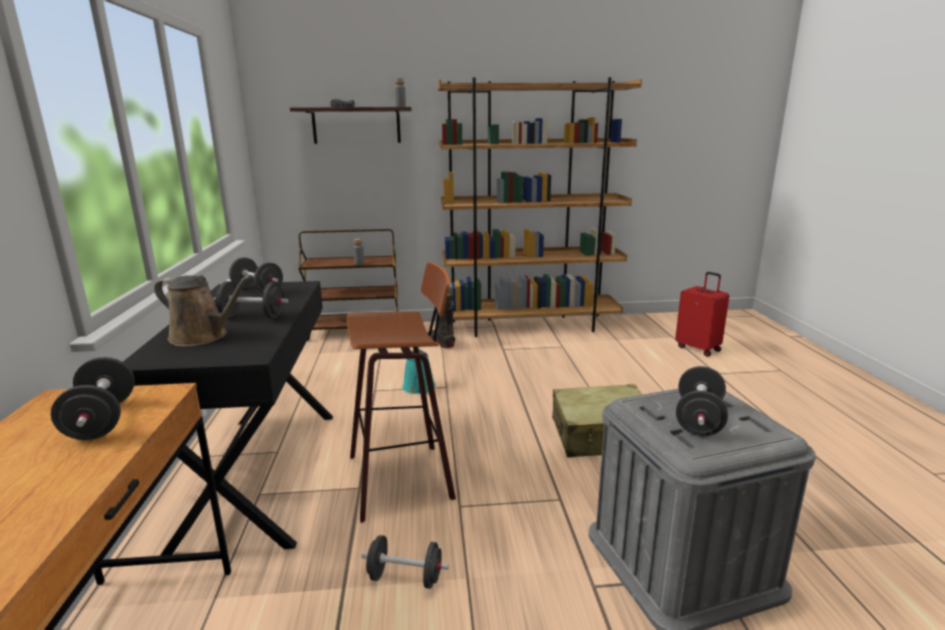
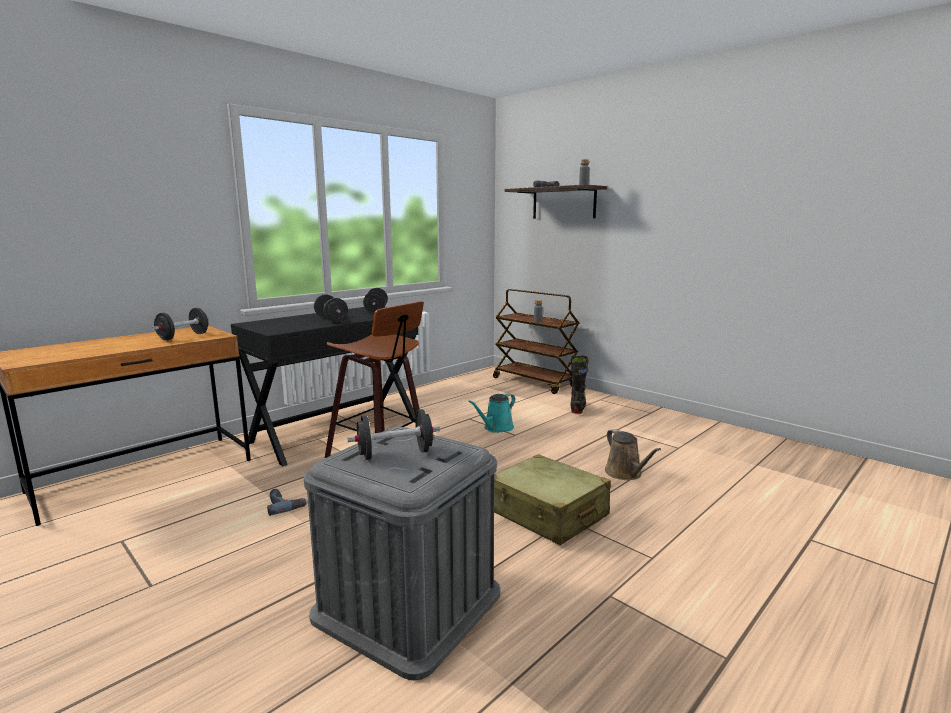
camera: 50 degrees right, 5 degrees down
brown watering can [154,275,252,346] -> brown watering can moved to [605,429,661,480]
black dumbbell [362,535,449,589] -> power drill [267,489,308,516]
brown bookcase [438,77,642,337] -> none
red suitcase [675,272,729,357] -> none

